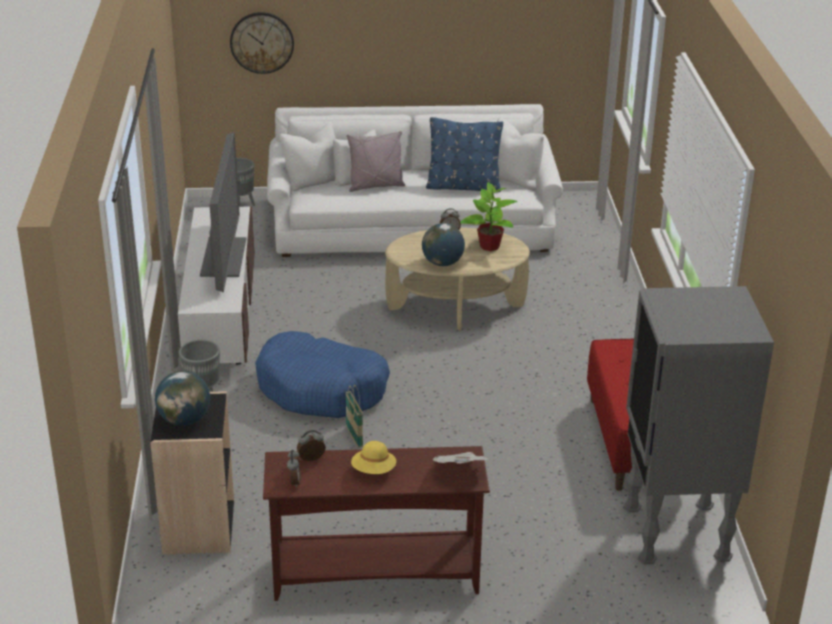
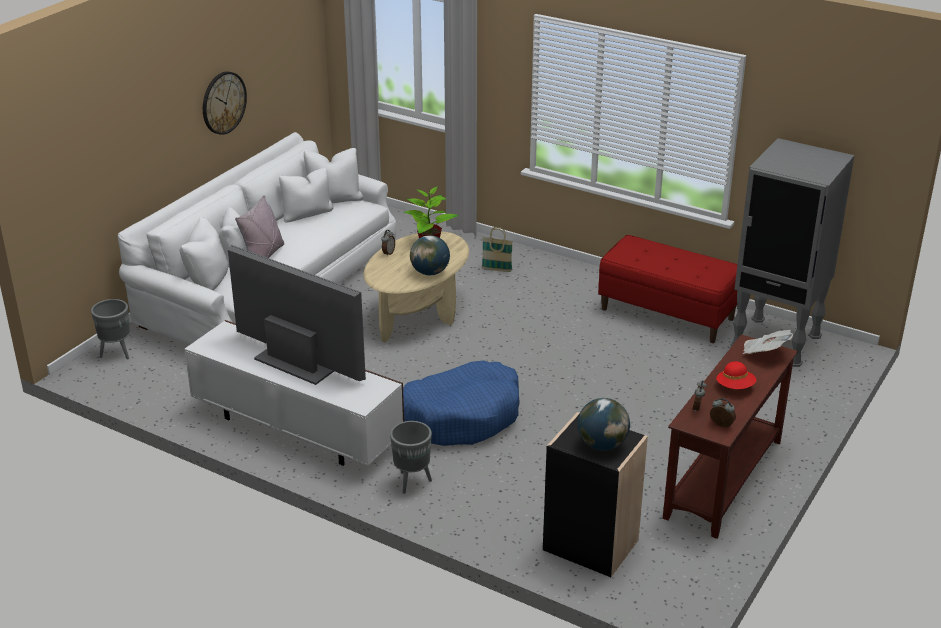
camera: 55 degrees left, 0 degrees up
wall clock [230,12,294,74] -> wall clock moved to [203,72,247,135]
basket [346,385,363,448] -> basket moved to [482,227,513,272]
yellow hat [351,441,396,474] -> red hat [716,361,756,389]
blue pillow [426,117,503,192] -> none

